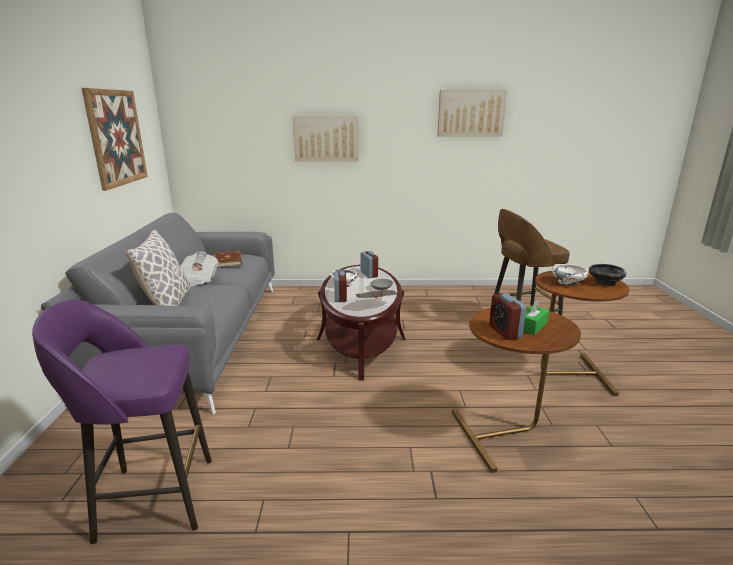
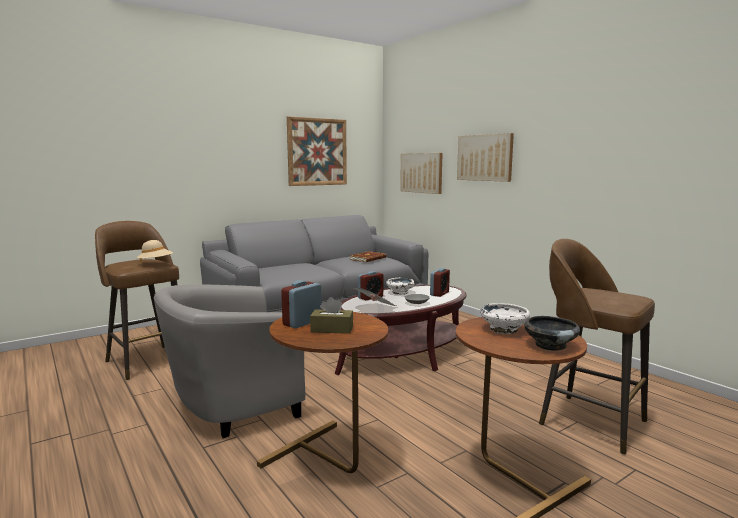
camera: 55 degrees right, 10 degrees down
purple stool [32,300,212,544] -> brown stool [95,221,179,380]
pillow [125,230,191,306] -> none
newspaper [181,252,218,287] -> none
picture [438,90,507,137] -> picture moved to [400,153,443,194]
green tissue box [523,300,549,335] -> brown tissue box [310,297,353,334]
none -> beige hat [136,240,173,263]
none -> grey armchair [154,284,305,438]

